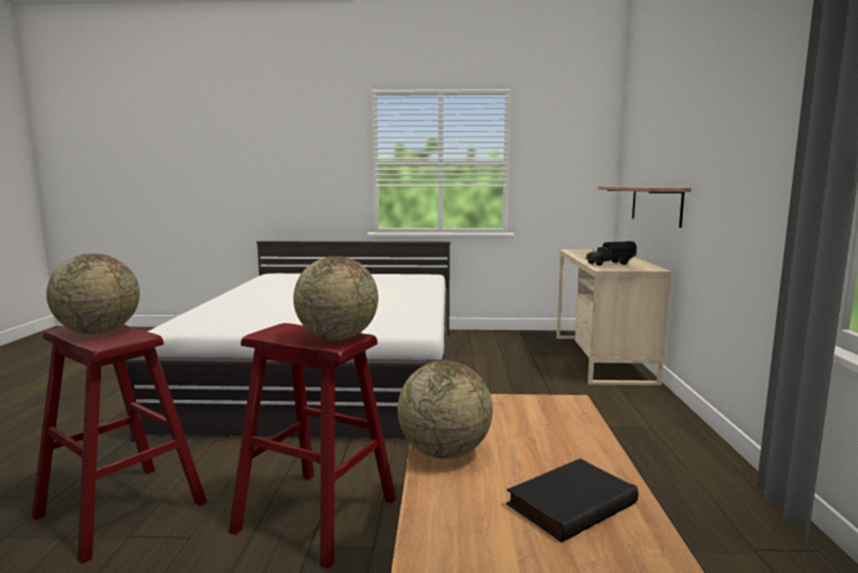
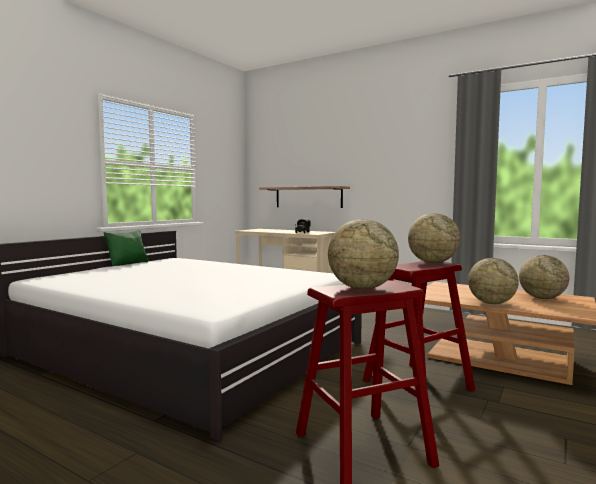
camera: 60 degrees left, 5 degrees down
black book [506,459,638,542] -> globe [519,255,569,299]
none -> green pillow [104,230,148,266]

